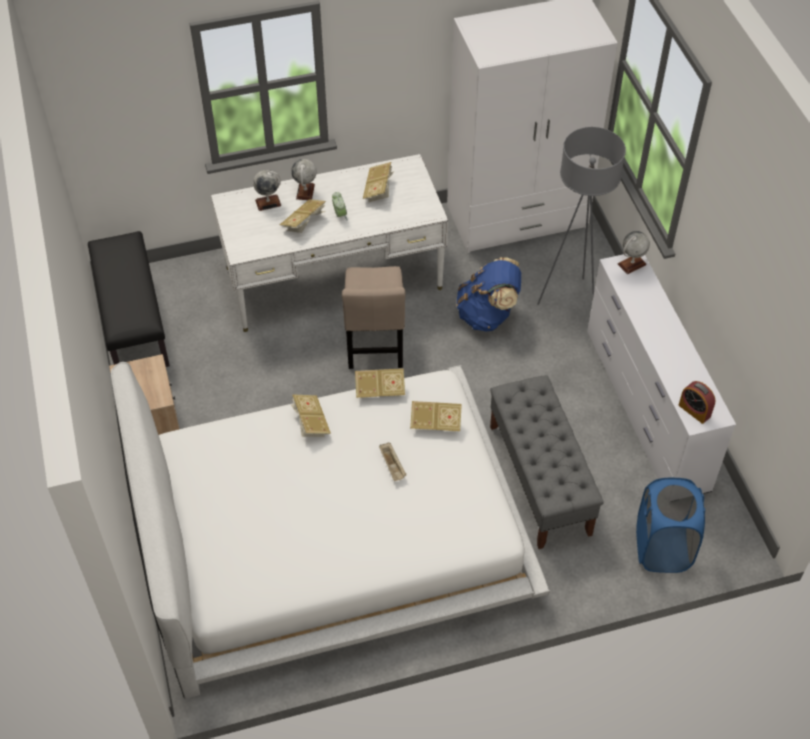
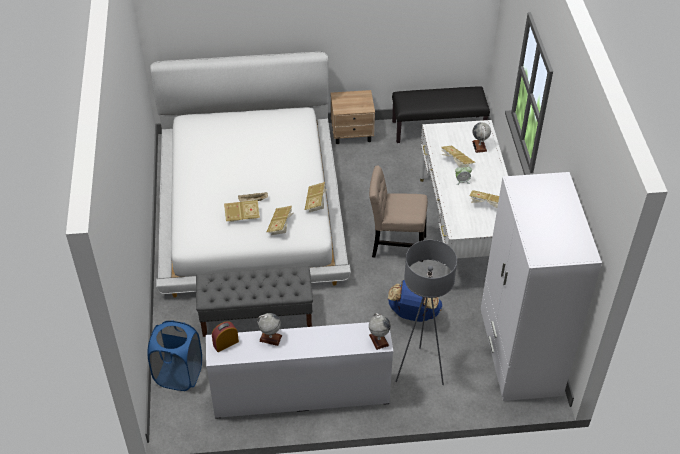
camera: 100 degrees right, 5 degrees down
globe [291,159,317,200] -> globe moved to [257,313,282,346]
book [291,394,331,437] -> book moved to [224,200,260,222]

